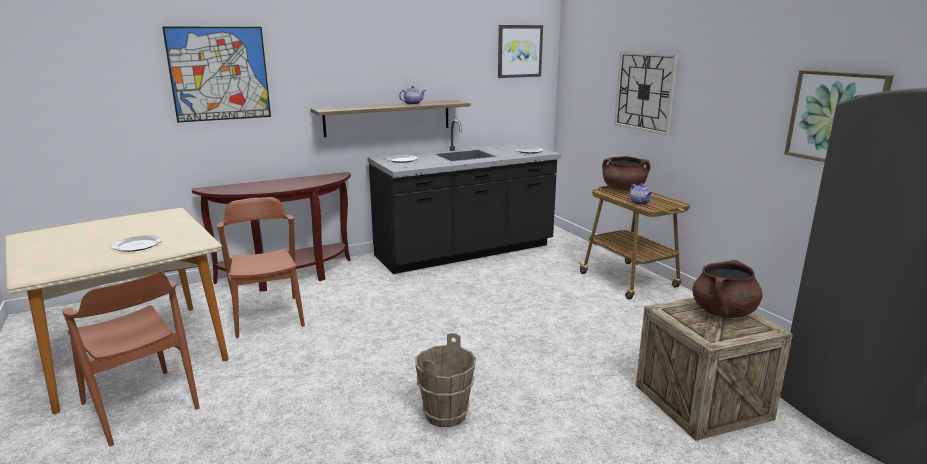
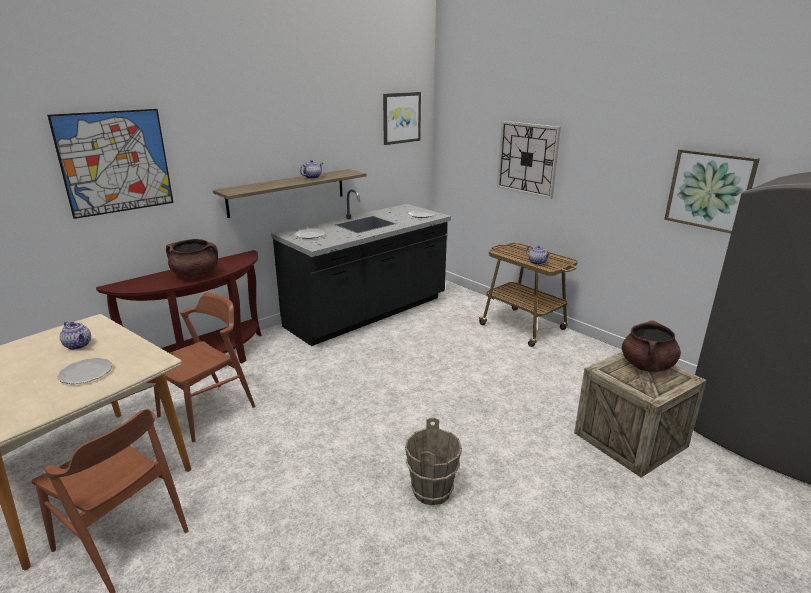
camera: 15 degrees left, 5 degrees up
brown chair [217,197,305,338] -> brown chair turned 75 degrees clockwise [154,292,255,442]
brown cooking pot [602,156,650,191] -> brown cooking pot moved to [166,239,218,278]
none -> teapot [60,322,91,350]

